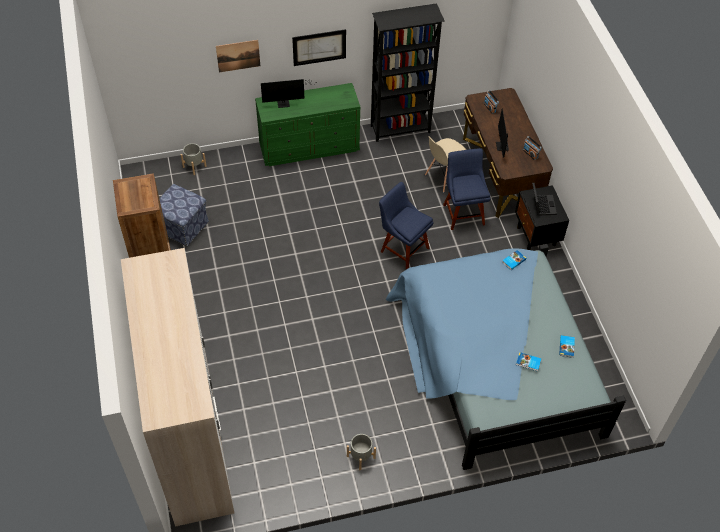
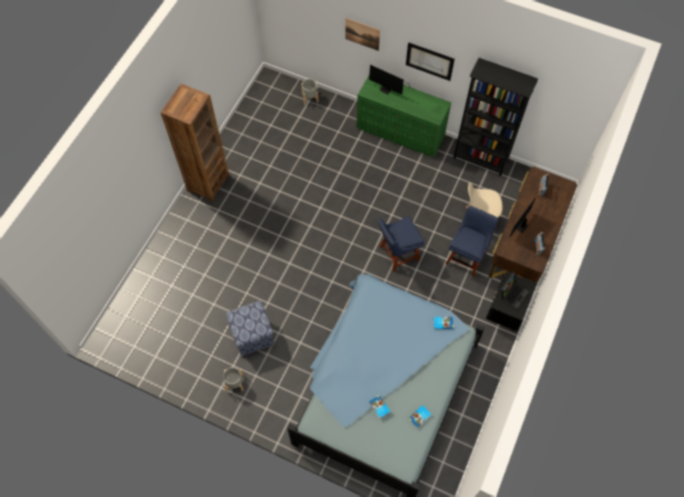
camera: 40 degrees right, 10 degrees up
wardrobe [121,248,234,527] -> none
ottoman [159,184,209,246] -> ottoman moved to [226,301,275,357]
blue chair [379,182,434,269] -> blue chair turned 105 degrees counterclockwise [378,216,425,272]

